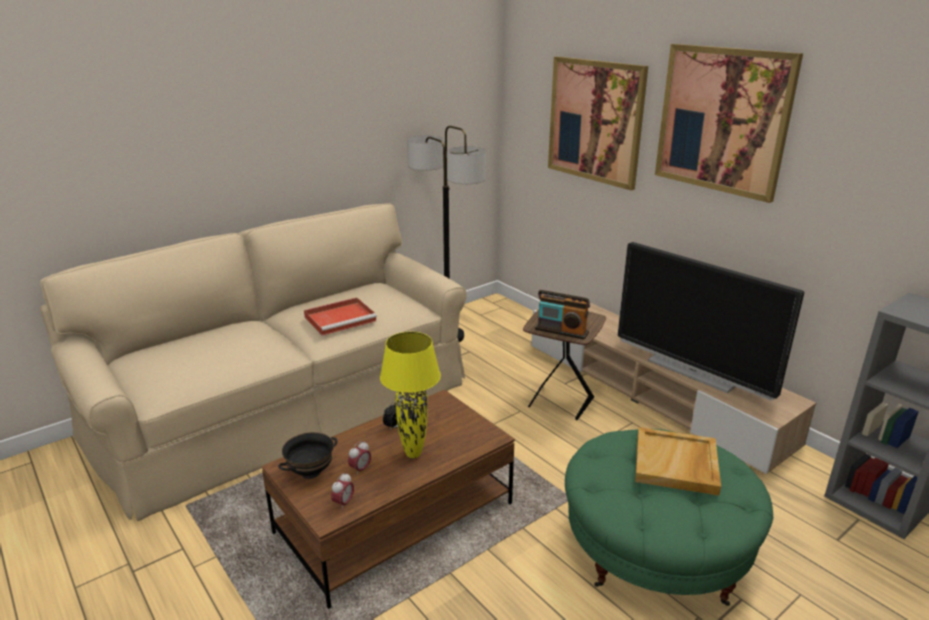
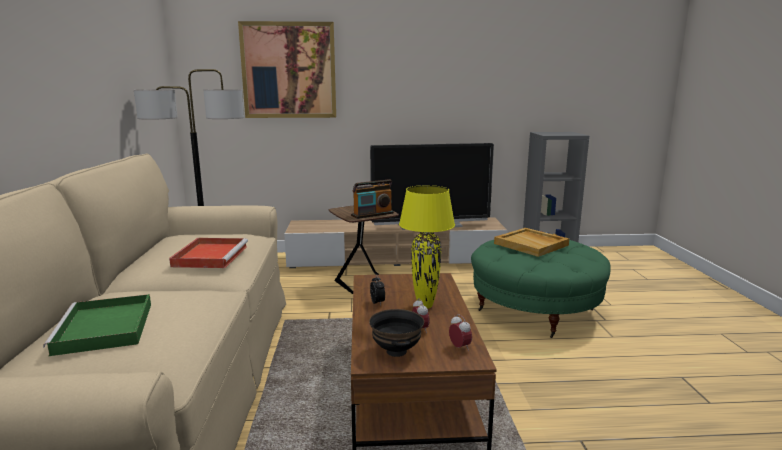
camera: 55 degrees left, 10 degrees down
picture [655,44,803,203] -> none
none -> green tray [43,294,151,356]

